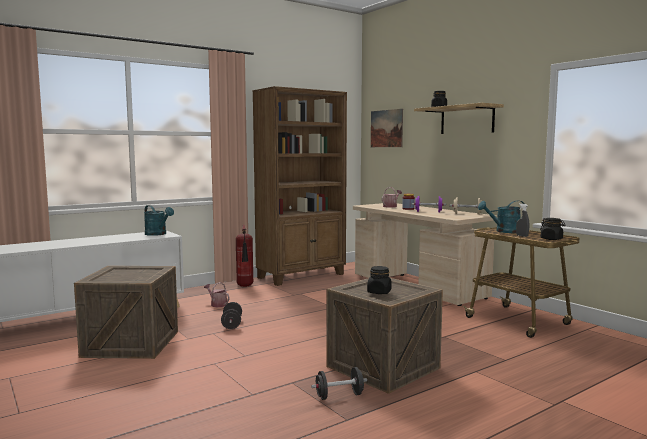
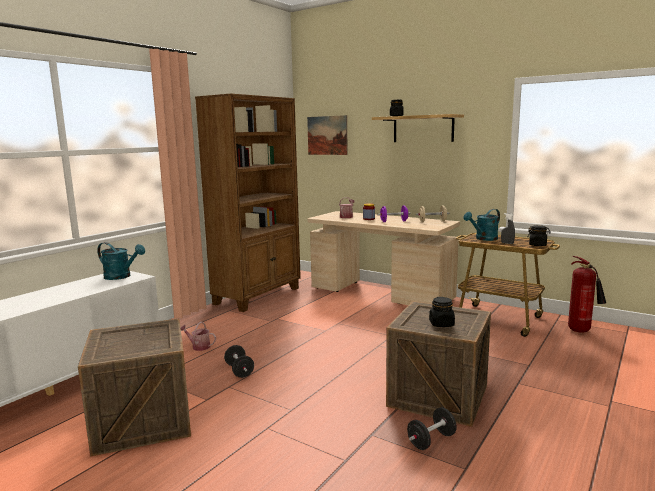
camera: 20 degrees left, 5 degrees up
fire extinguisher [236,225,253,287] -> fire extinguisher moved to [568,256,606,333]

